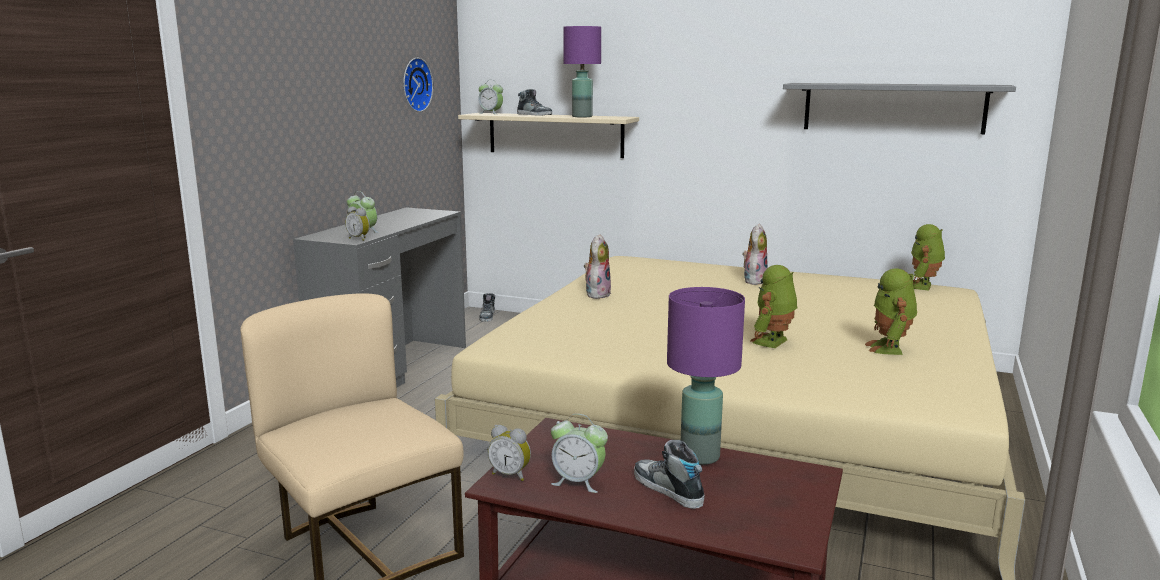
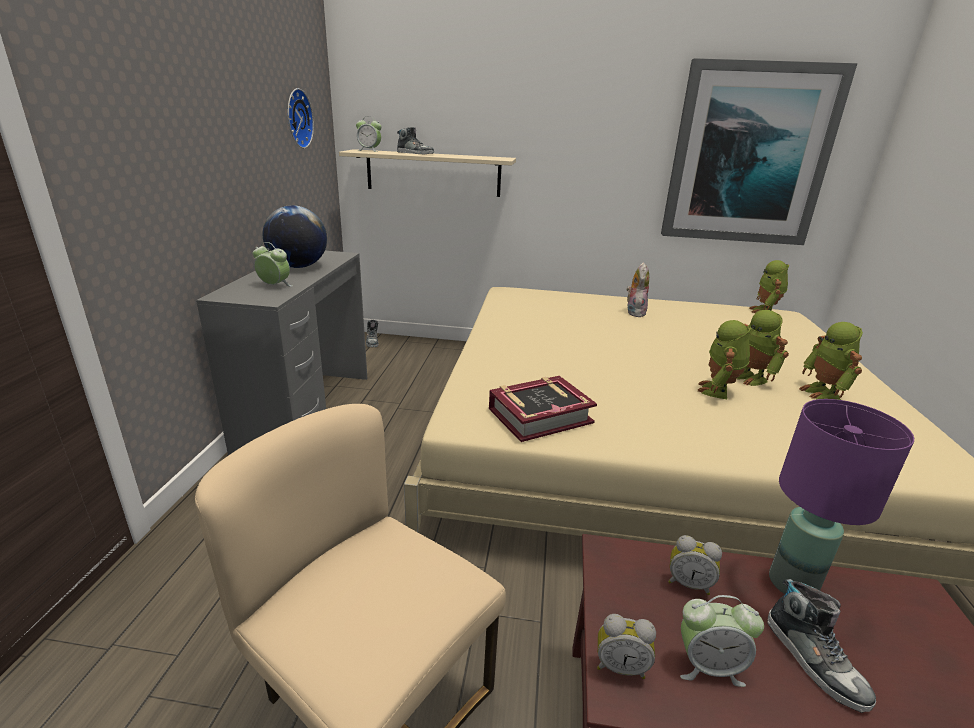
camera: 15 degrees left, 10 degrees up
alarm clock [345,206,370,241] -> alarm clock moved to [668,535,722,595]
purple table lamp [563,26,601,117] -> none
plush toy [584,234,611,299] -> none
shoe [634,440,705,509] -> shoe turned 150 degrees counterclockwise [767,579,876,713]
grey shelf [783,83,1016,134] -> picture [661,58,857,245]
none -> globe [263,205,327,268]
none -> book [489,376,597,442]
none -> toy robot [736,310,789,386]

